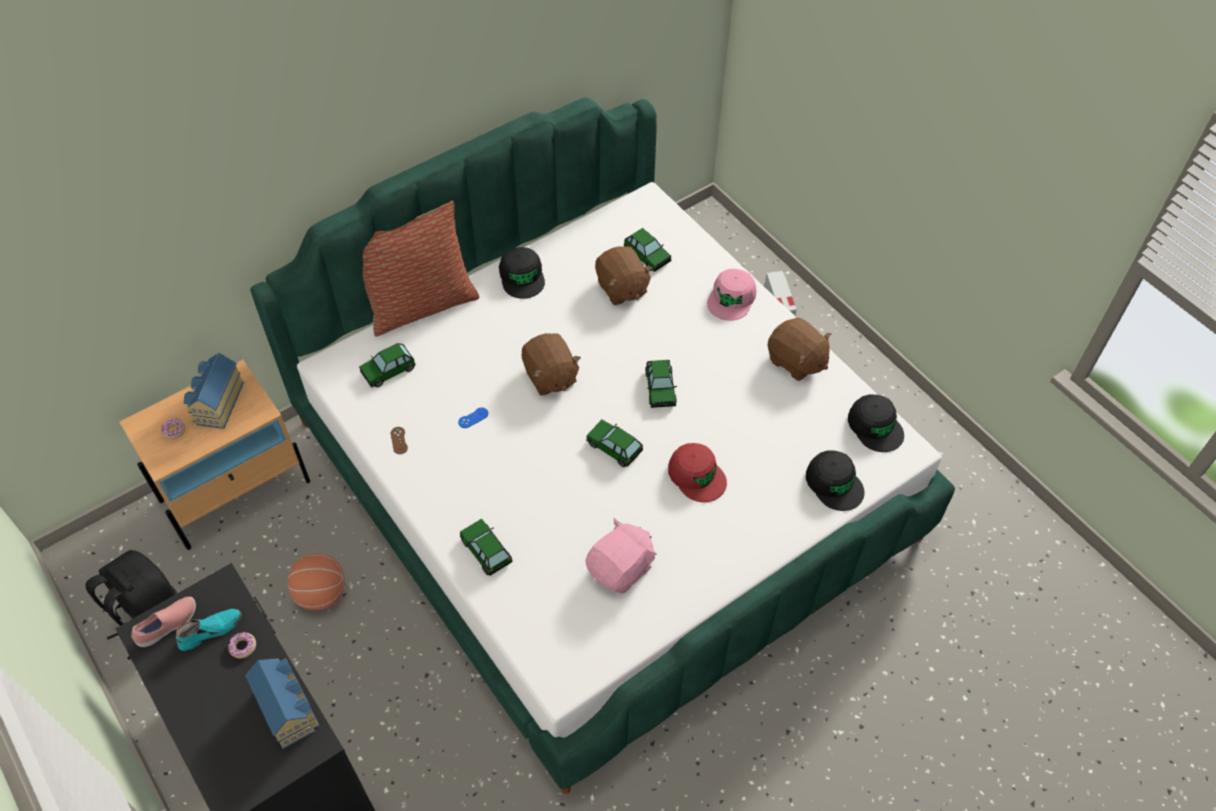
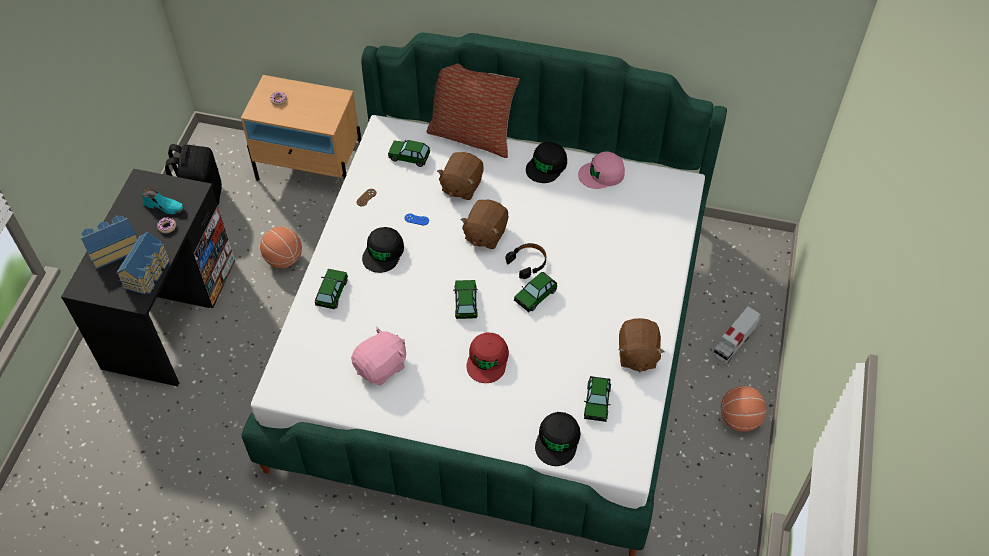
camera: 50 degrees right, 0 degrees up
pink shoe [131,597,196,647] -> none
toy house [184,353,244,429] -> toy house moved to [80,215,137,270]
pink plush toy [586,518,657,594] -> pink plush toy turned 45 degrees counterclockwise [351,327,406,385]
brown plush toy [595,246,653,305] -> brown plush toy moved to [437,152,484,200]
toy car [624,228,671,272] -> toy car moved to [584,376,611,422]
pink cap [707,269,756,321] -> pink cap moved to [578,151,625,189]
black cap [848,394,904,452] -> black cap moved to [362,227,404,273]
none -> black headphones [505,243,546,279]
none -> basketball [721,386,766,432]

